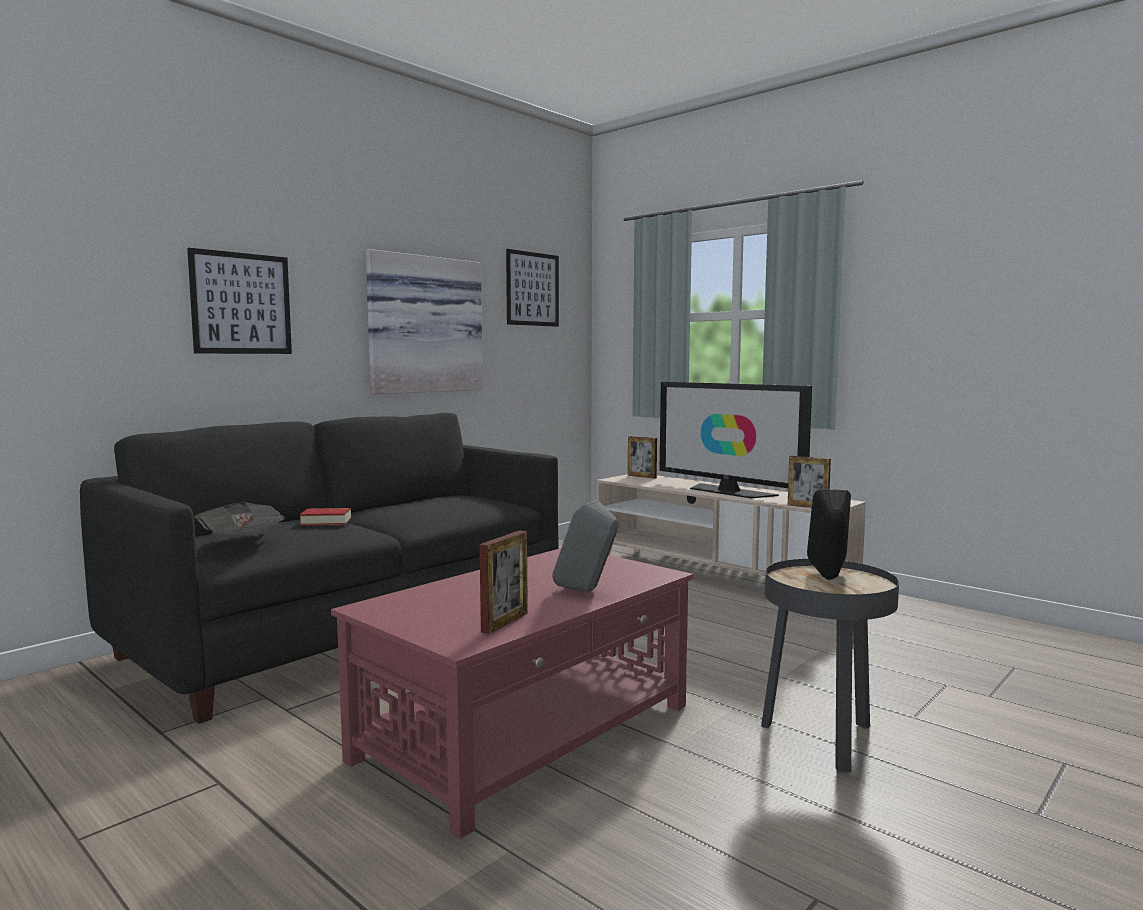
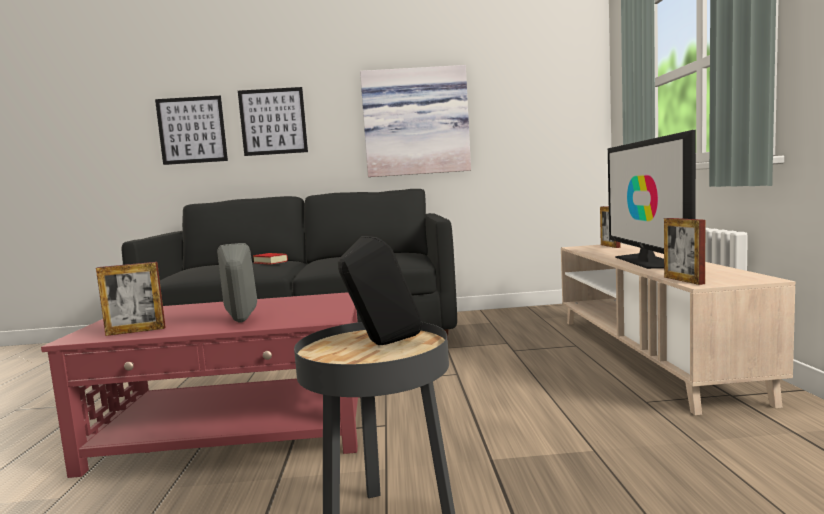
camera: 45 degrees right, 0 degrees up
newspaper [194,503,285,534] -> none
picture [506,249,559,327] -> picture moved to [155,96,228,165]

